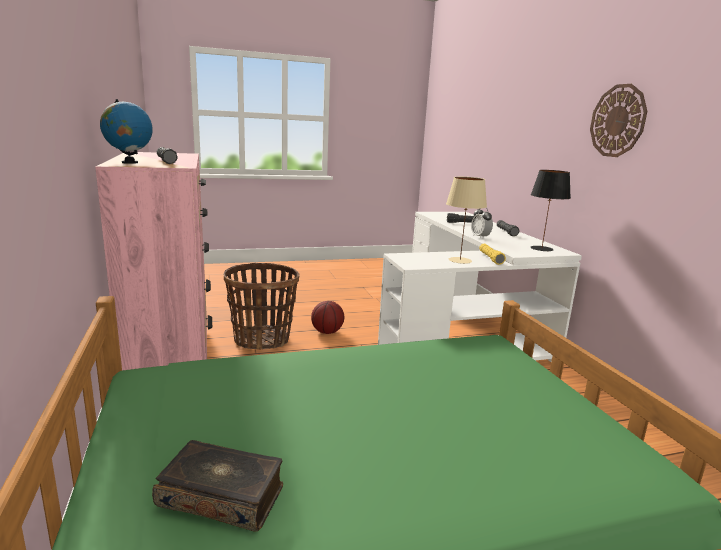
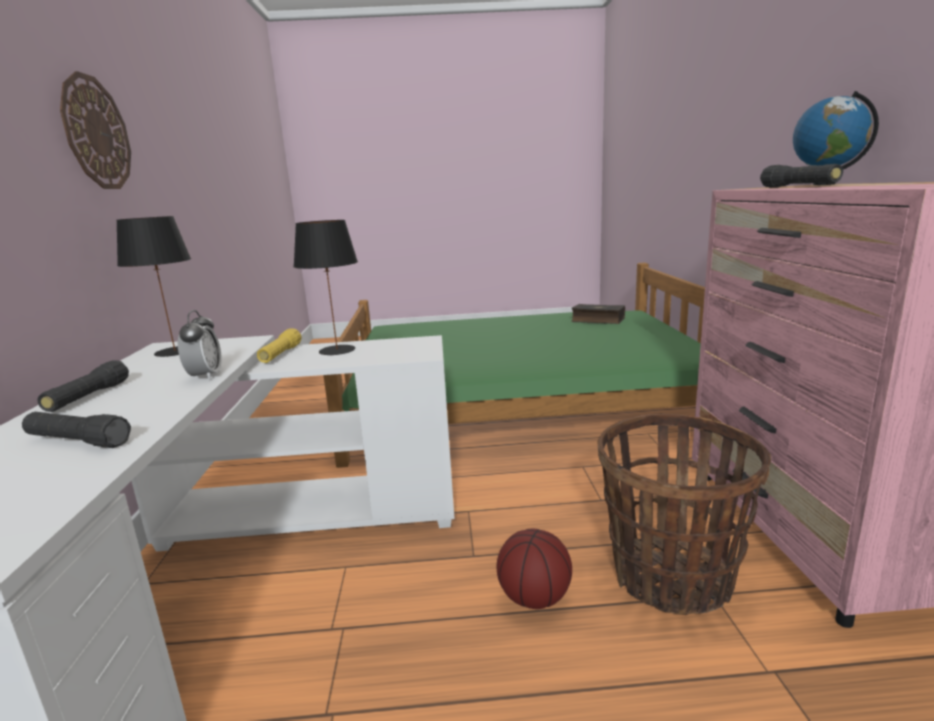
camera: 165 degrees left, 0 degrees up
beige table lamp [446,177,487,264] -> black table lamp [293,220,358,356]

